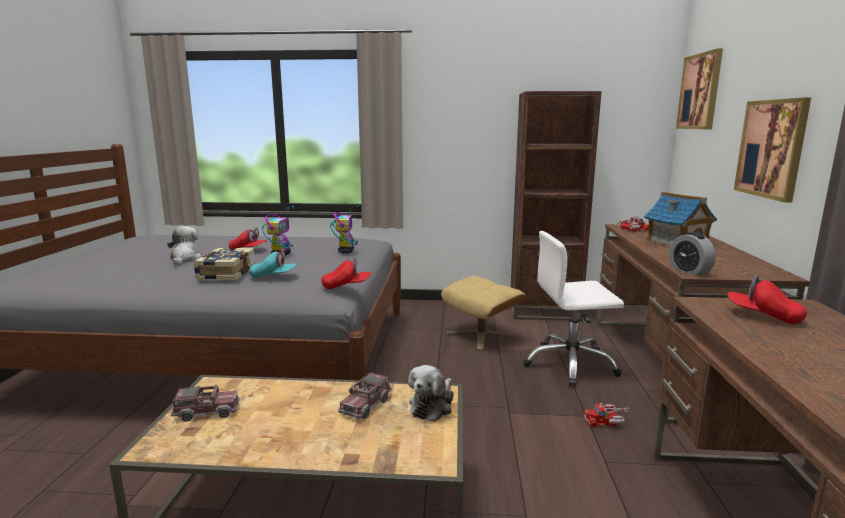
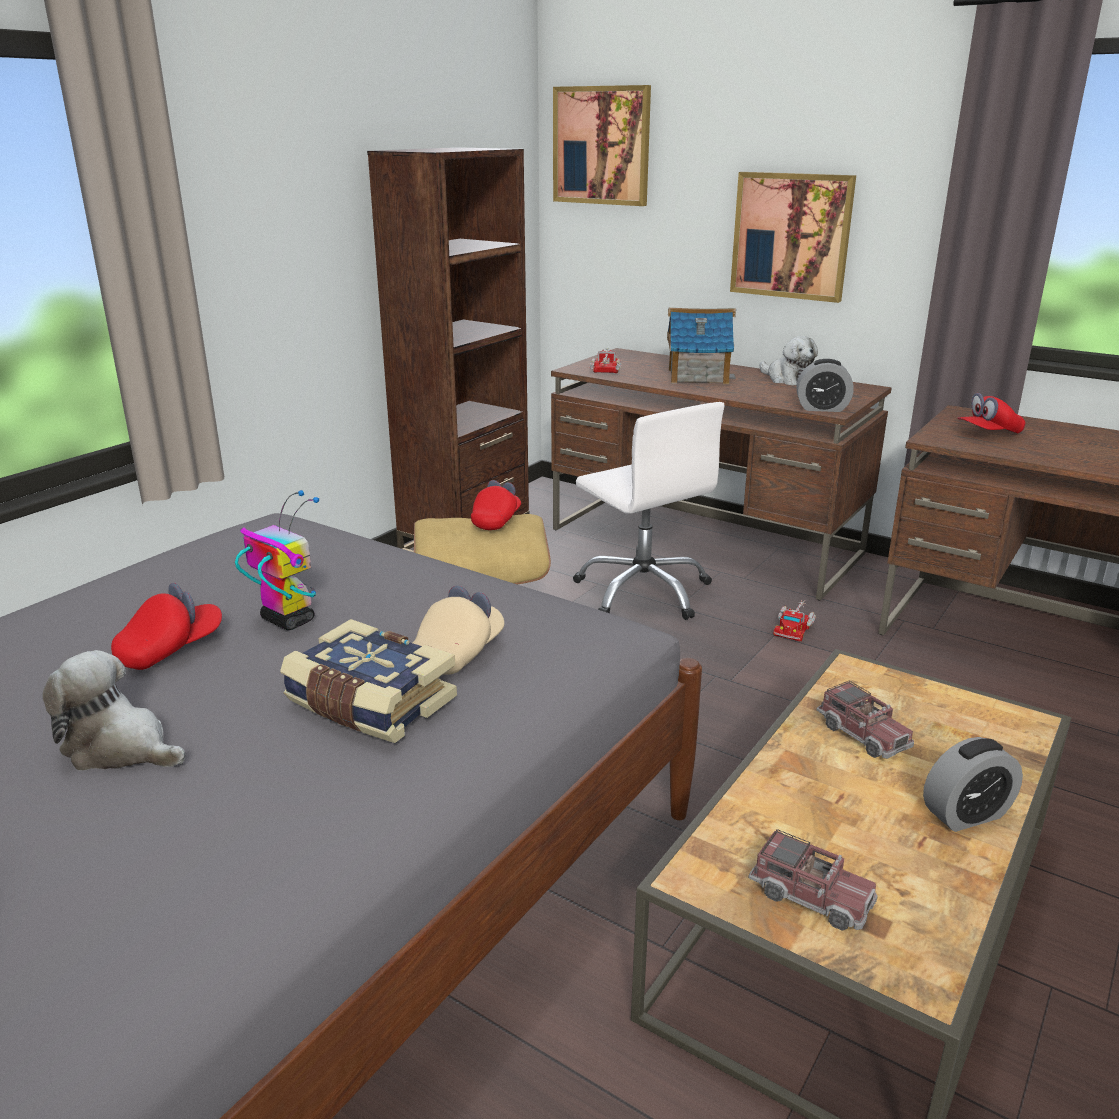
camera: 60 degrees left, 10 degrees up
toy truck [171,384,240,422] -> toy truck turned 105 degrees clockwise [748,829,878,931]
turquoise cap [249,249,297,278] -> beige cap [412,586,504,675]
red cap [321,257,371,289] -> red cap moved to [471,480,521,530]
toy robot [330,204,361,253] -> none
plush toy [408,365,454,422] -> plush toy moved to [760,336,818,385]
white office chair [523,231,624,387] -> white office chair turned 60 degrees counterclockwise [573,402,724,620]
none -> alarm clock [923,737,1023,832]

